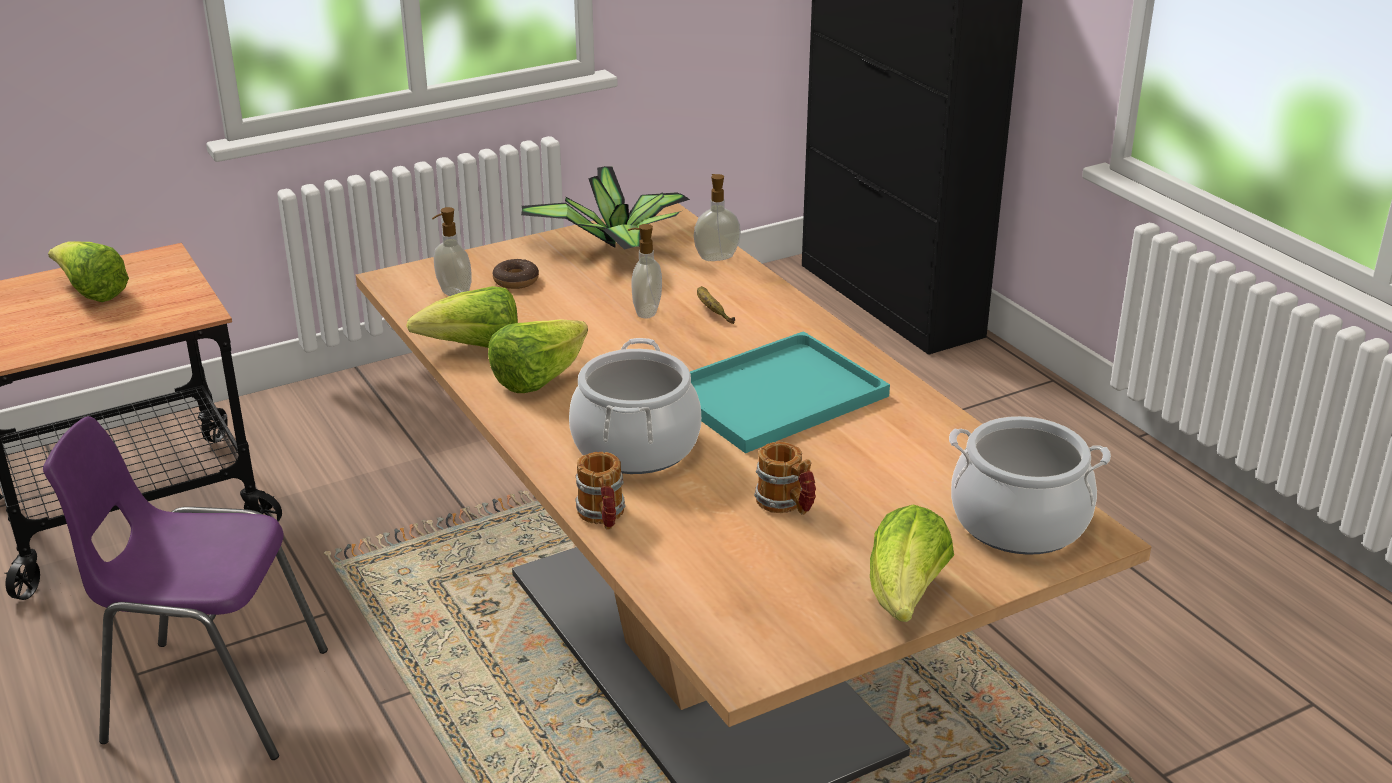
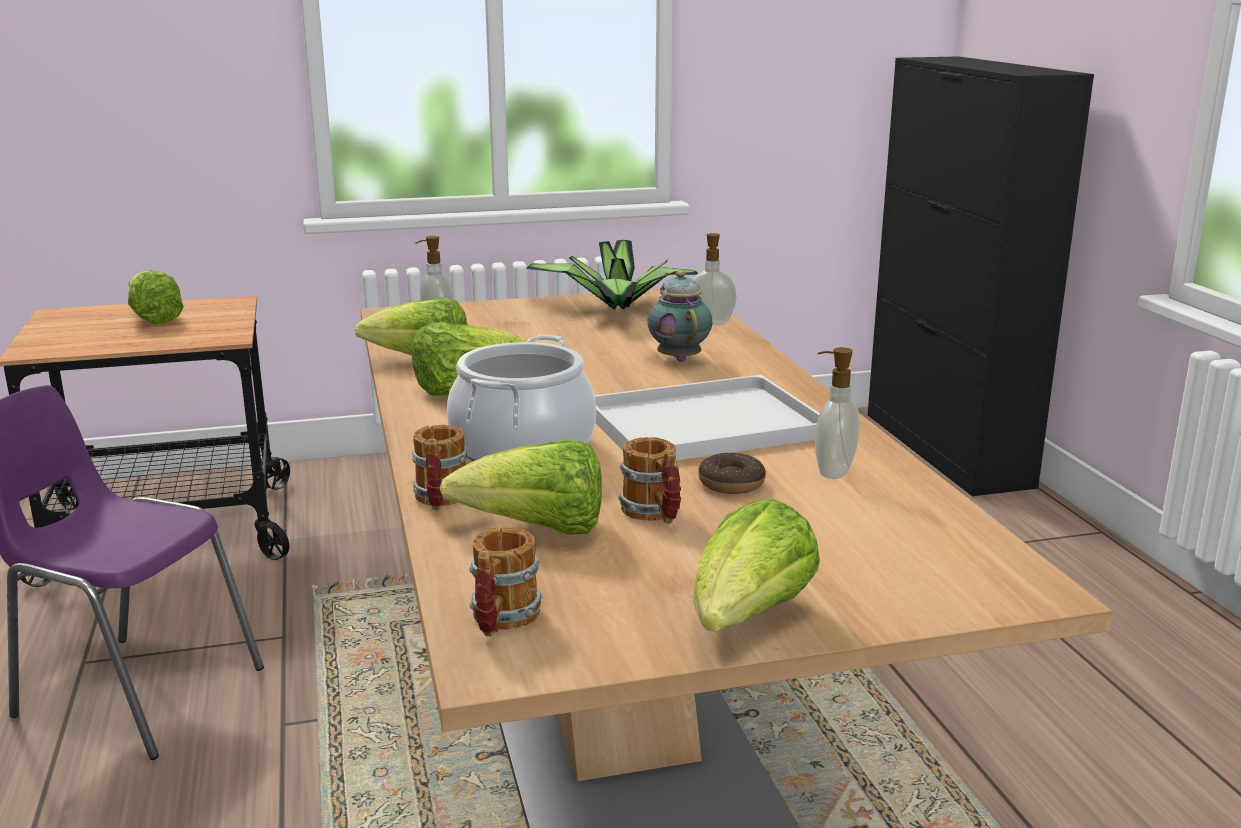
camera: 15 degrees right, 10 degrees down
donut [493,259,539,289] -> donut moved to [698,453,766,494]
soap dispenser [628,224,662,318] -> soap dispenser moved to [815,347,860,479]
turquoise tray [690,331,890,453] -> white tray [594,375,819,461]
banana [697,286,735,324] -> teapot [647,271,712,362]
cooking pot [949,416,1111,555] -> none
none -> lettuce [439,439,602,535]
none -> mug [469,527,542,637]

